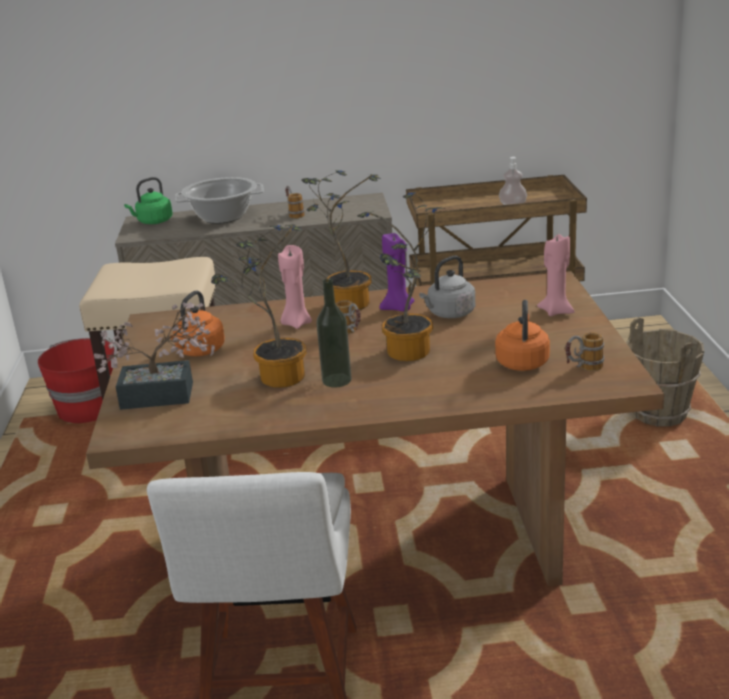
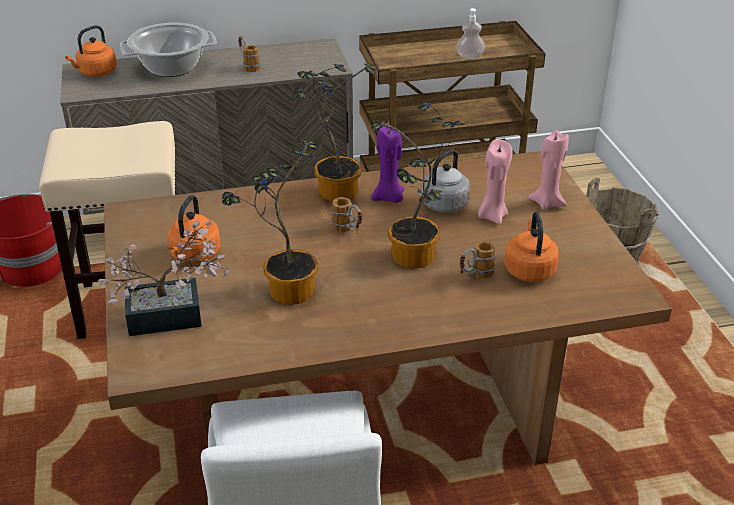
camera: 10 degrees left, 10 degrees up
green kettle [124,177,173,224] -> orange kettle [65,25,117,77]
pink candle [278,245,312,329] -> pink candle moved to [478,139,512,224]
bottle [316,278,352,388] -> none
mug [566,332,604,371] -> mug moved to [460,241,496,279]

